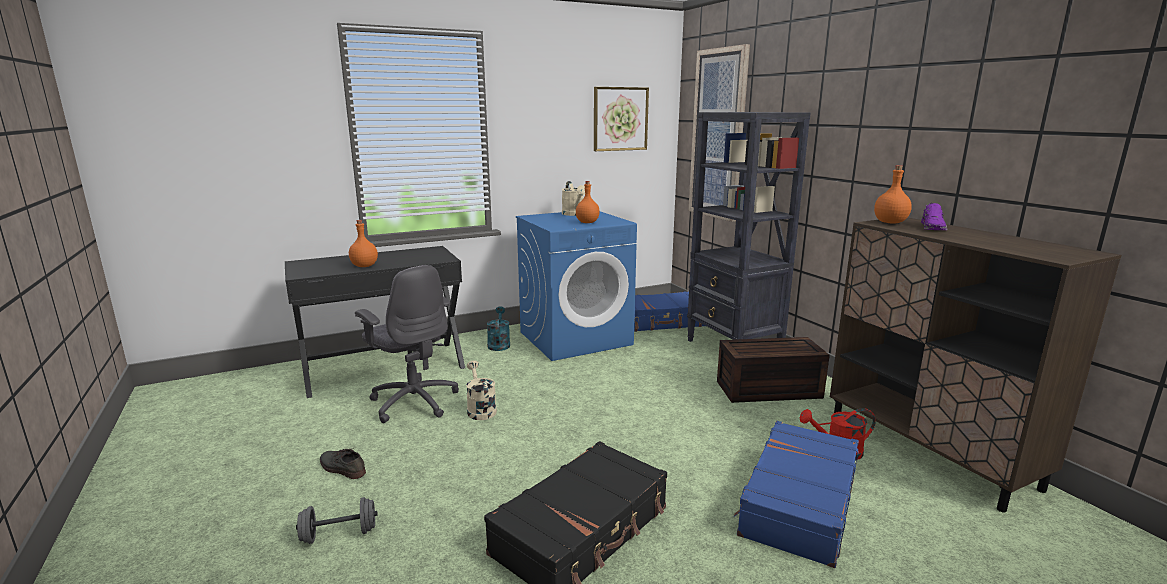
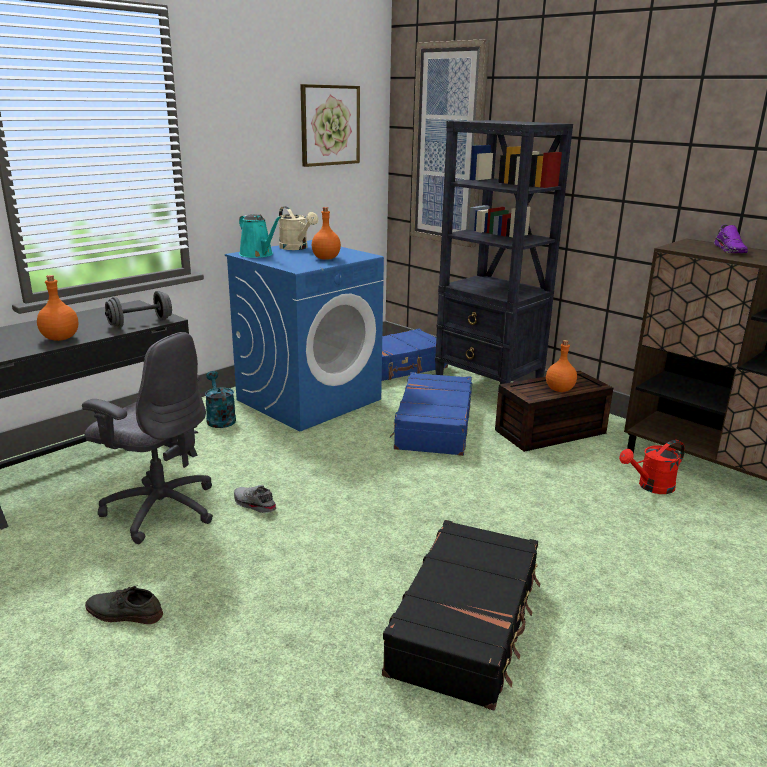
camera: 20 degrees left, 5 degrees up
grey dumbbell [296,497,377,544] -> grey dumbbell moved to [105,291,172,328]
beige watering can [466,360,497,420] -> grey shoe [234,485,276,513]
blue suitcase [734,421,859,568] -> blue suitcase moved to [390,372,472,456]
orange bottle [874,165,912,223] -> orange bottle moved to [546,340,577,392]
none -> turquoise watering can [239,214,281,258]

